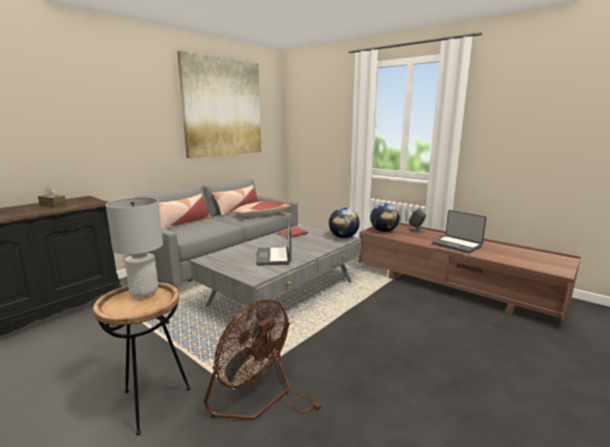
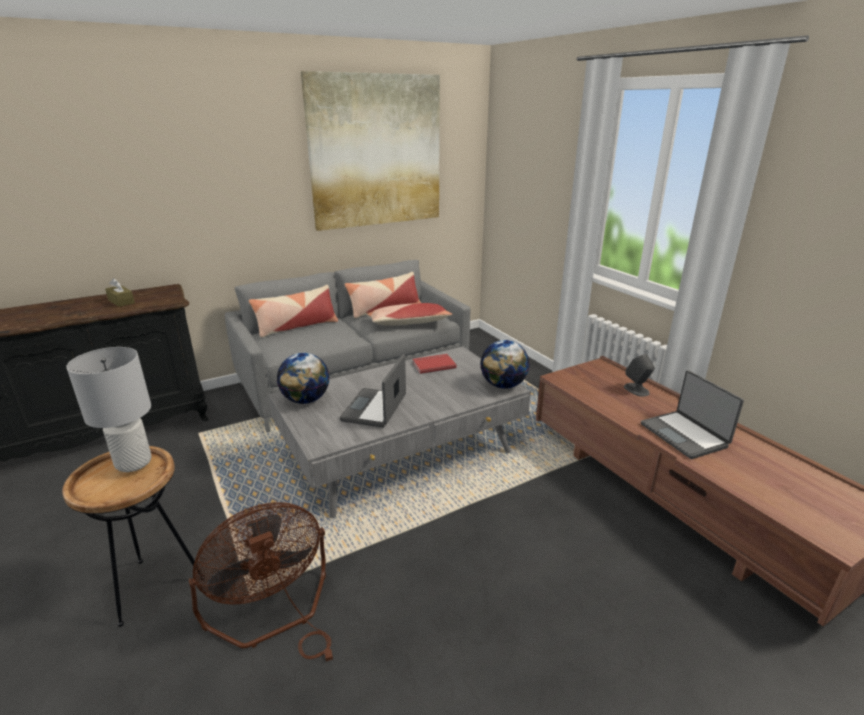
camera: 20 degrees right, 10 degrees up
globe [370,203,400,232] -> globe moved to [277,353,330,404]

